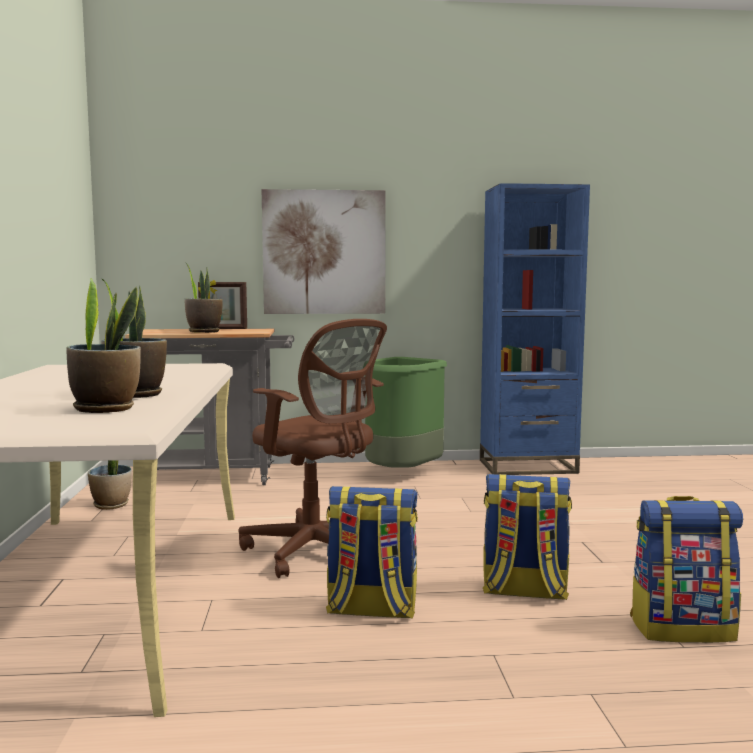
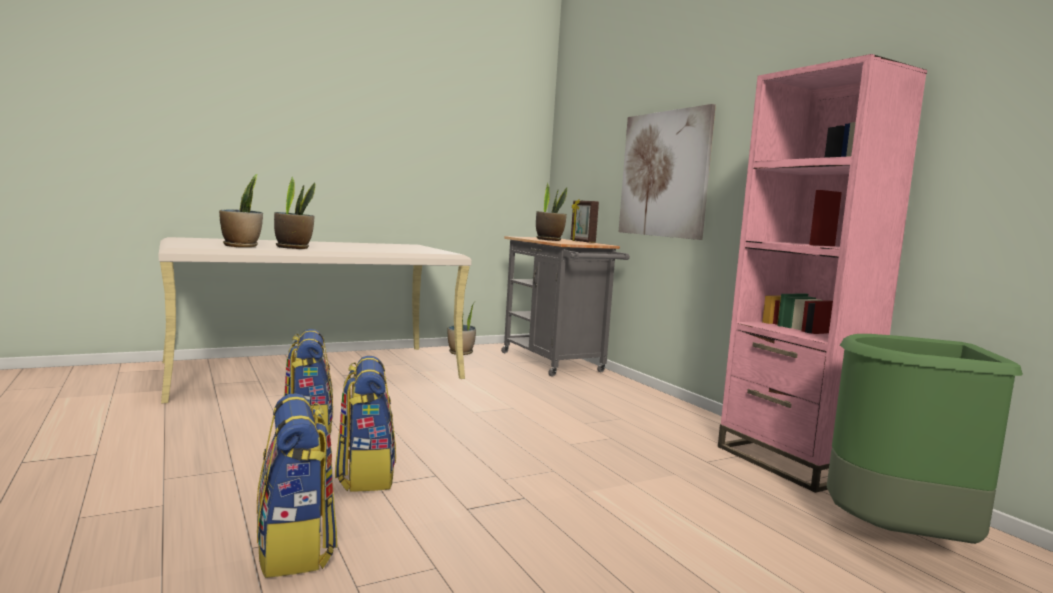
camera: 65 degrees right, 0 degrees up
brown office chair [238,319,387,578] -> none
green trash can [365,357,447,468] -> green trash can moved to [827,334,1023,544]
blue bookcase [480,183,590,475] -> pink bookcase [718,54,927,493]

